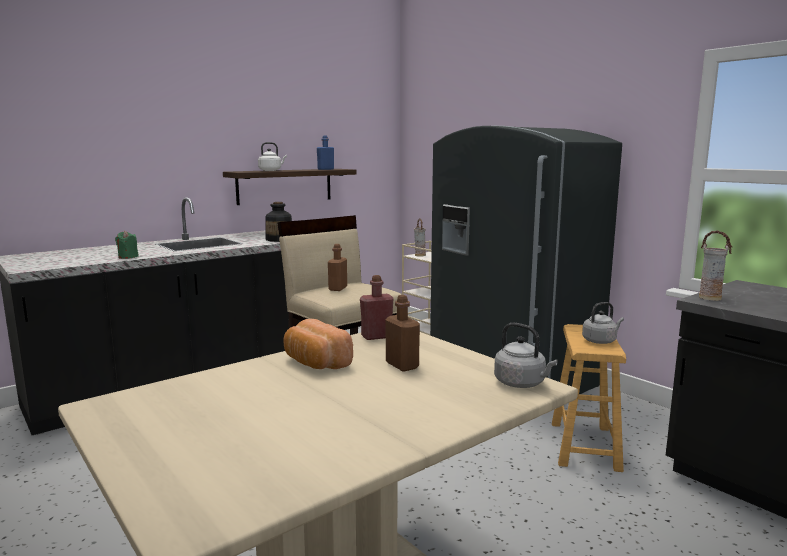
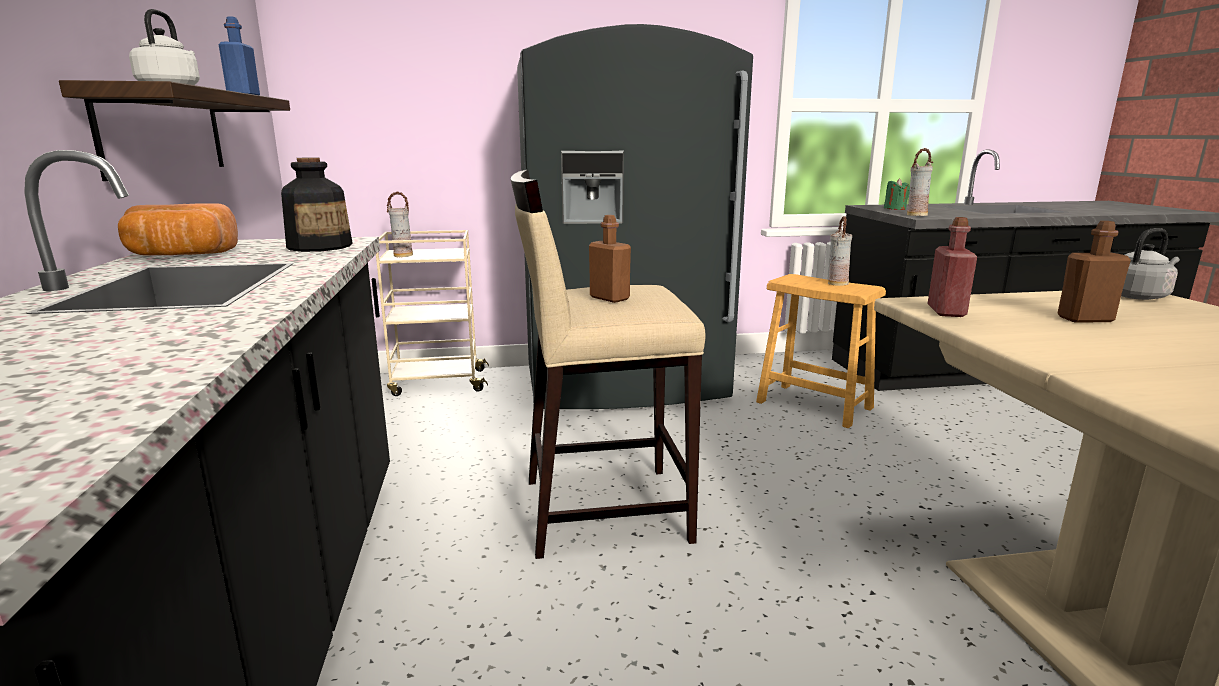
camera: 60 degrees left, 5 degrees up
green candle [115,231,139,259] -> green candle moved to [884,178,910,210]
bread [283,319,353,369] -> bread moved to [118,203,238,256]
grey kettle [582,302,624,344] -> vase [828,216,852,286]

